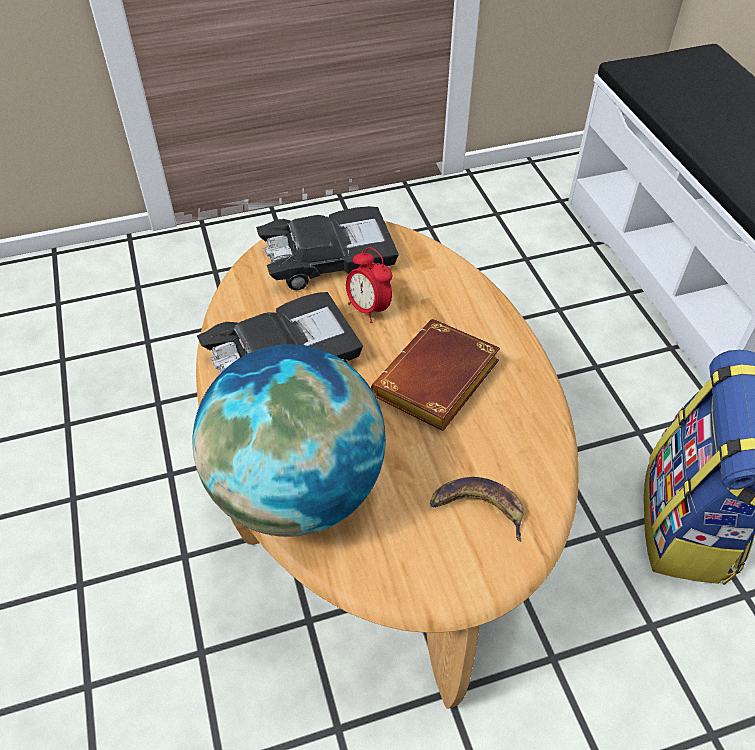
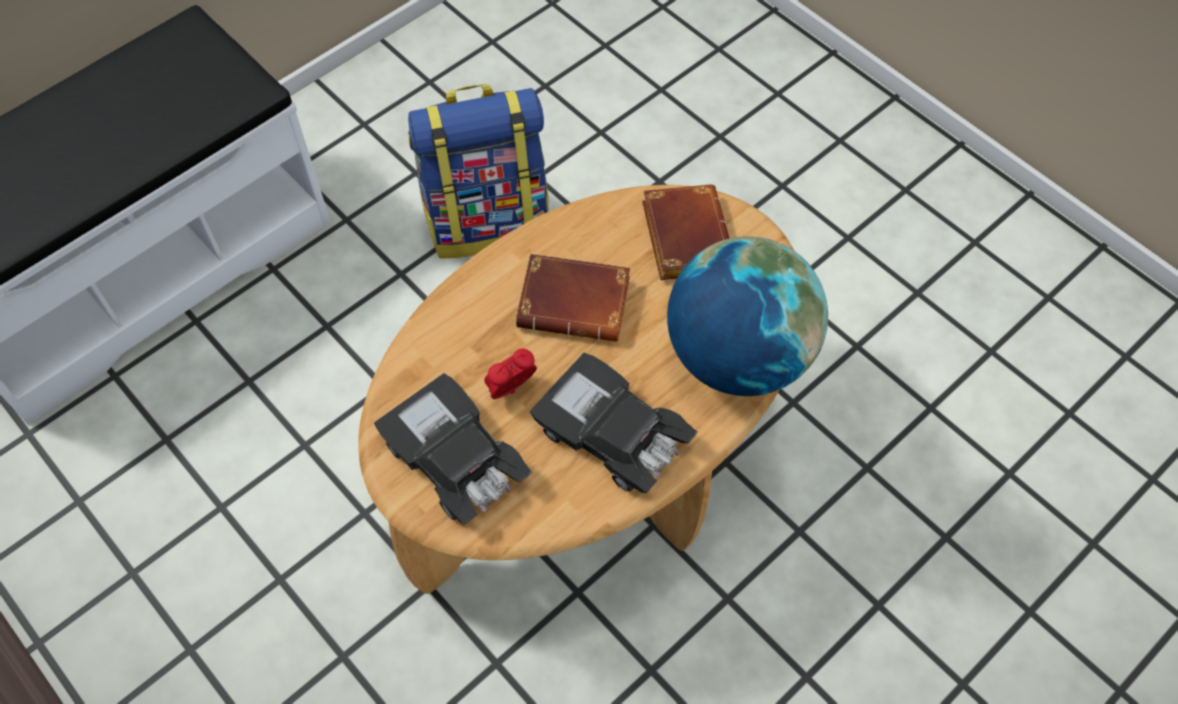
camera: 115 degrees left, 10 degrees up
alarm clock [346,247,392,323] -> alarm clock turned 150 degrees counterclockwise [484,349,537,399]
banana [430,477,524,542] -> brown book [642,184,730,280]

